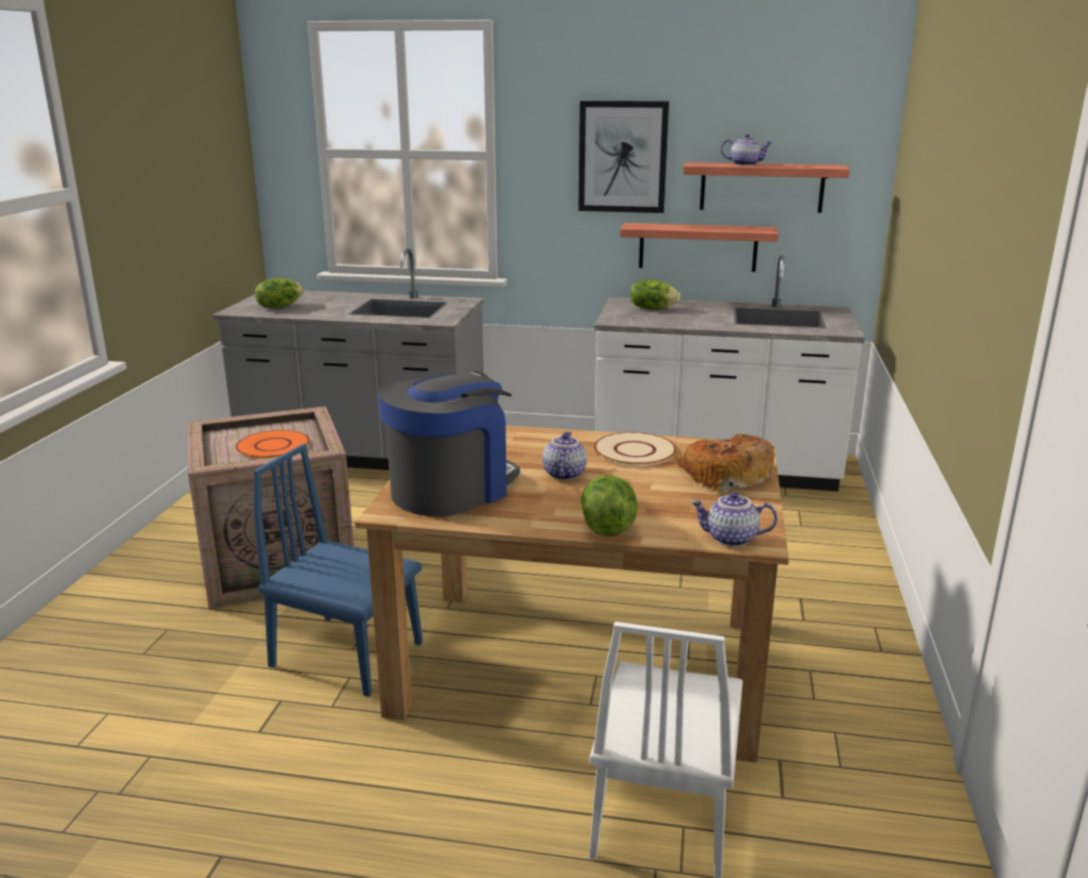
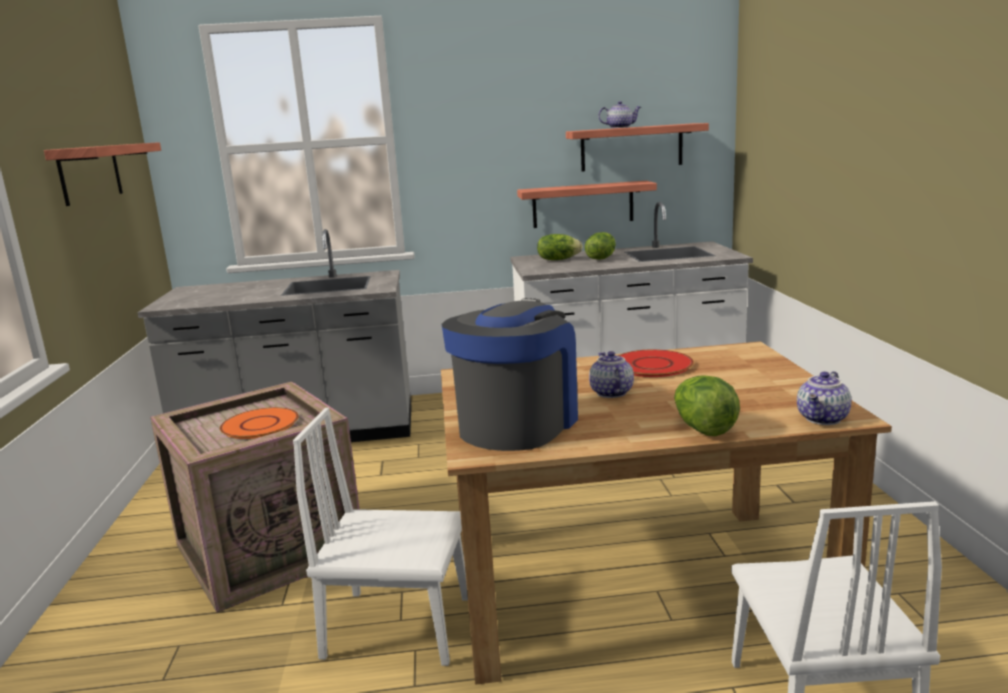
camera: 15 degrees left, 5 degrees down
blue chair [254,444,423,697] -> white chair [293,408,468,666]
lettuce [255,278,304,308] -> lettuce moved to [585,232,616,260]
picture [578,101,669,213] -> none
beige plate [594,432,677,466] -> red plate [618,349,694,377]
bread [676,434,775,493] -> none
teapot [690,492,777,547] -> teapot turned 45 degrees counterclockwise [797,371,852,425]
none -> shelf [44,142,161,206]

